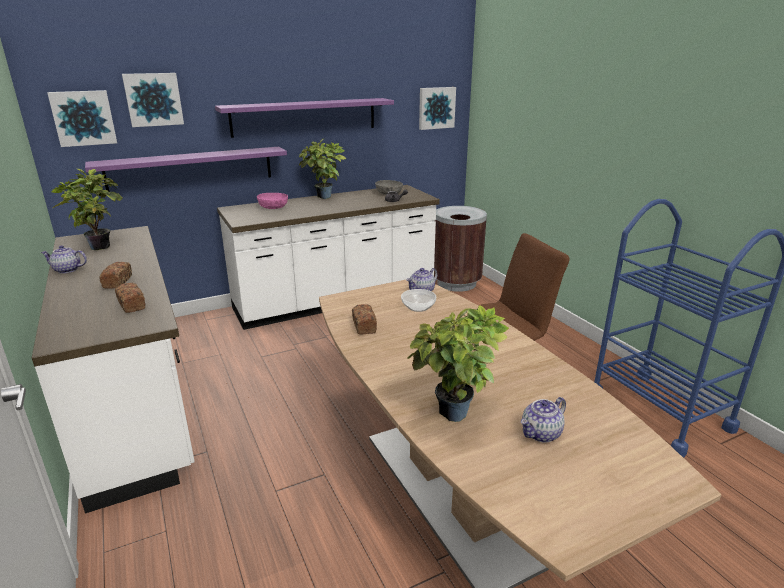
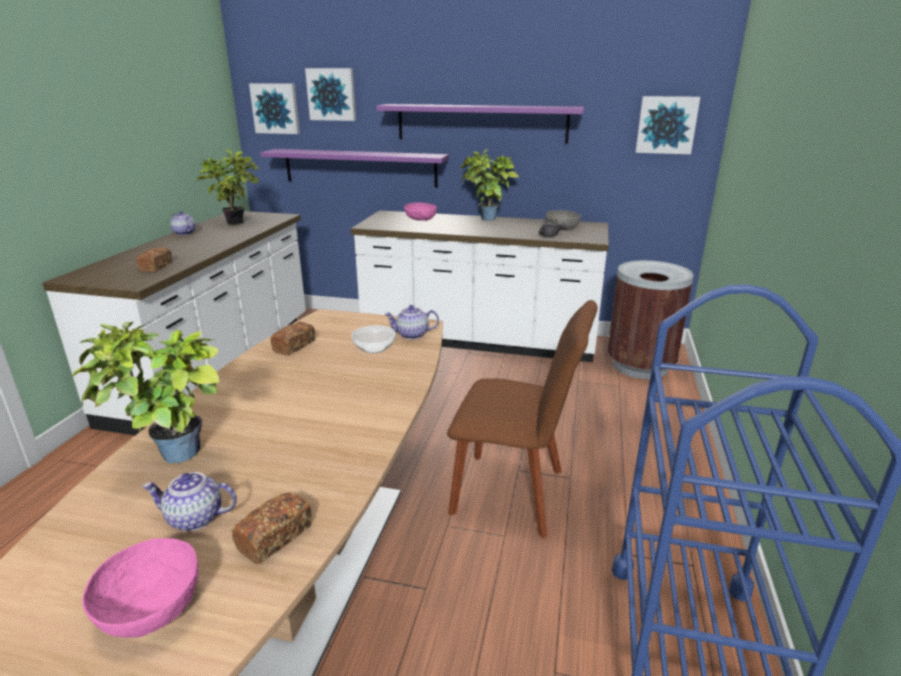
camera: 40 degrees right, 0 degrees up
bread [99,262,132,289] -> bread moved to [231,493,312,564]
none -> pink bowl [82,538,199,638]

